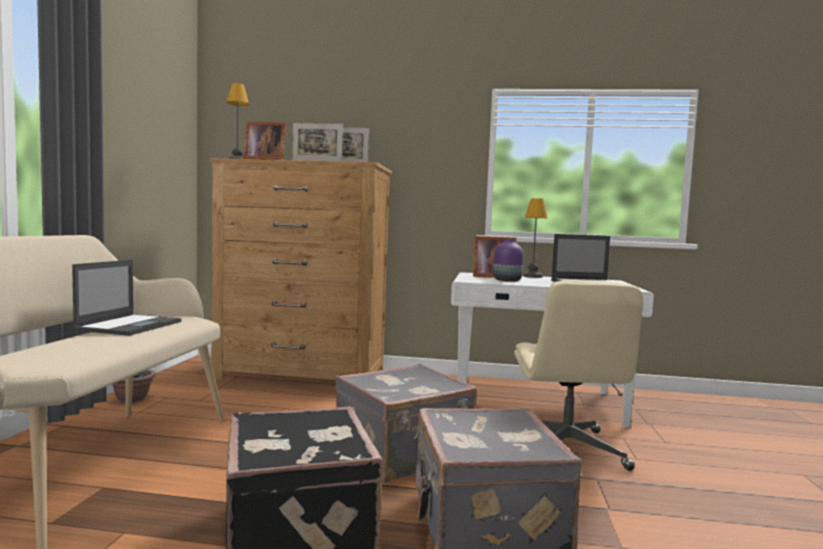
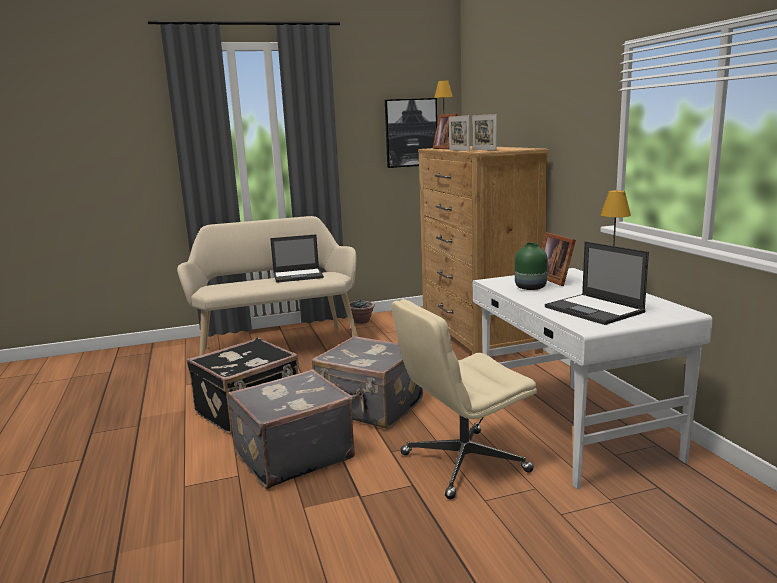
camera: 65 degrees right, 10 degrees up
purple vase [493,239,524,282] -> green vase [515,243,548,290]
none -> picture [385,98,437,168]

